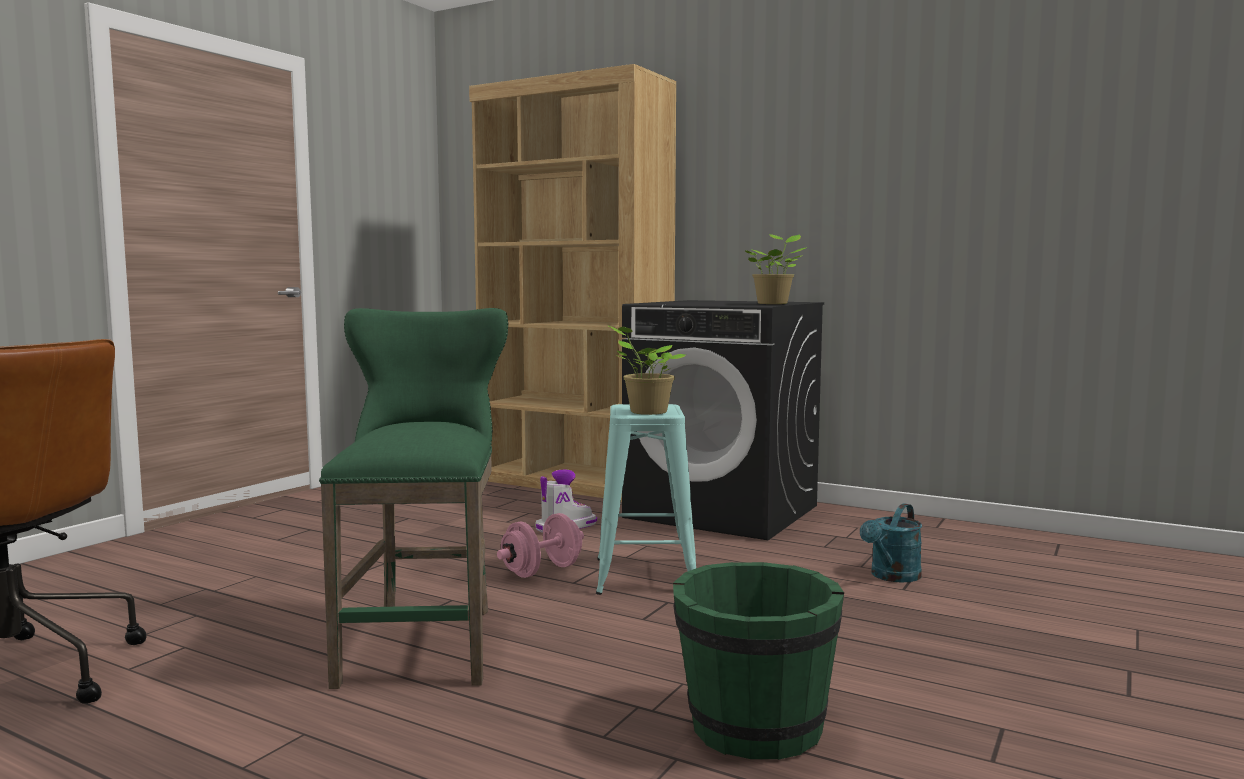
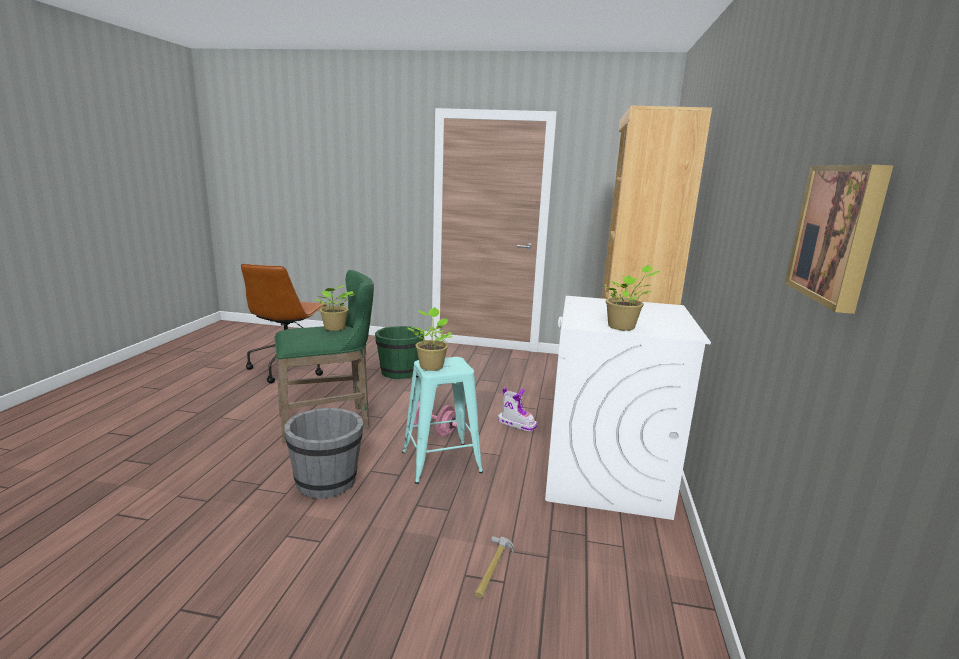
camera: 70 degrees right, 10 degrees up
black washing machine [622,300,824,540] -> white washing machine [545,296,711,520]
green bucket [673,562,844,760] -> green bucket moved to [375,326,425,379]
turquoise watering can [860,503,922,583] -> hammer [475,536,514,599]
none -> grey bucket [285,408,364,499]
none -> potted plant [316,285,355,331]
none -> picture [785,165,893,314]

